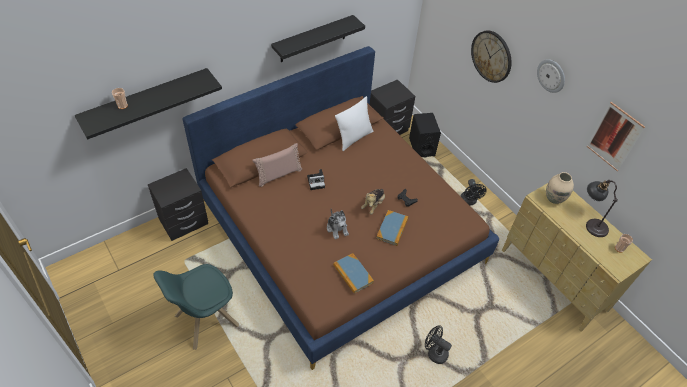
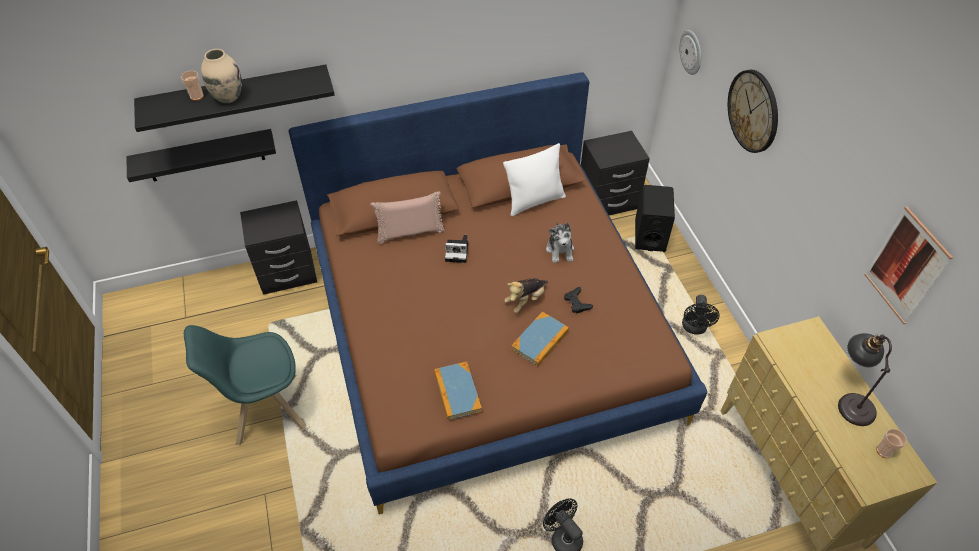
camera: 20 degrees right, 0 degrees up
black shelf [271,15,365,62] -> black shelf moved to [127,129,276,182]
plush toy [327,209,349,240] -> plush toy moved to [546,221,574,263]
wall clock [537,59,565,93] -> wall clock moved to [679,30,701,75]
beige vase [546,172,574,204] -> beige vase moved to [201,49,242,103]

